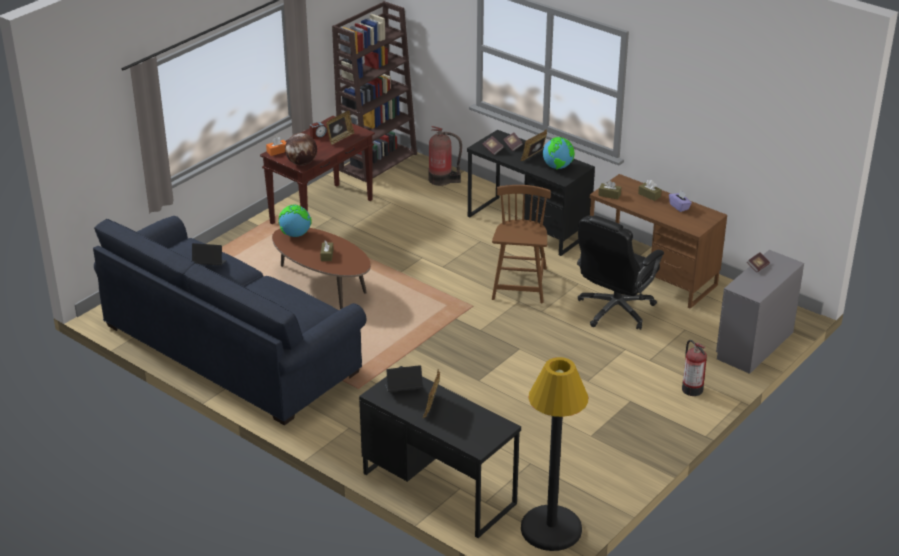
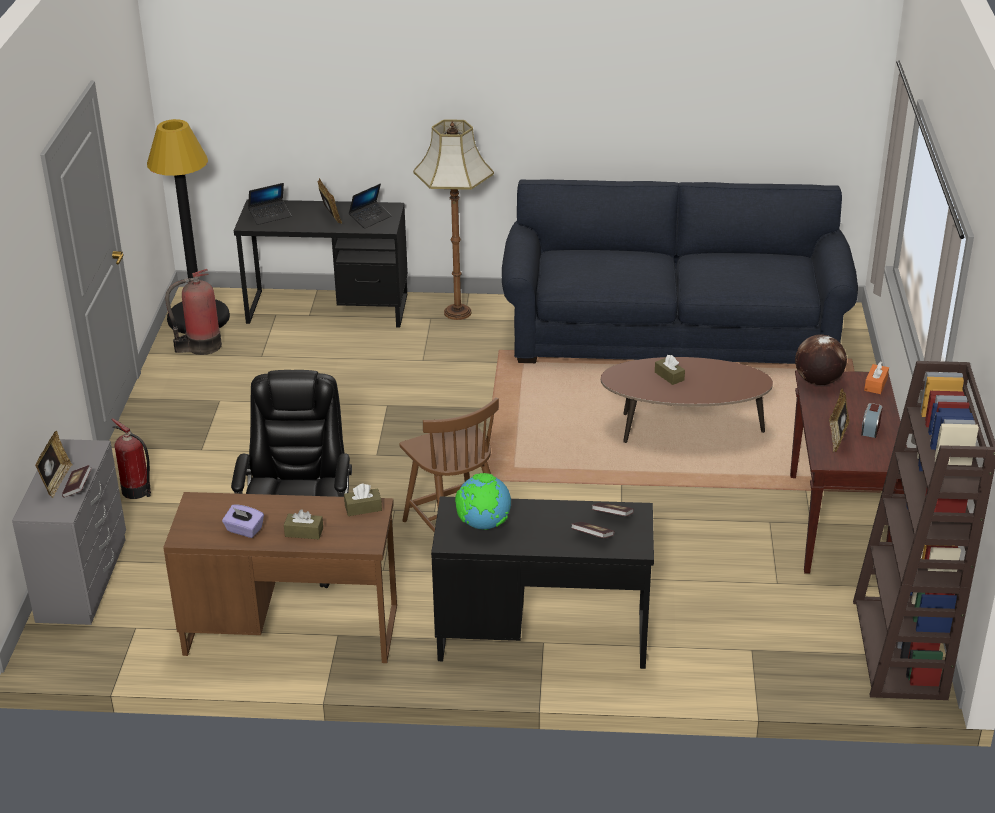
camera: 145 degrees right, 0 degrees up
laptop [192,243,227,266] -> laptop moved to [248,183,291,225]
globe [278,205,312,237] -> none
fire extinguisher [428,126,462,186] -> fire extinguisher moved to [165,269,222,355]
picture frame [521,129,547,161] -> picture frame moved to [35,431,73,498]
none -> floor lamp [413,119,494,320]

